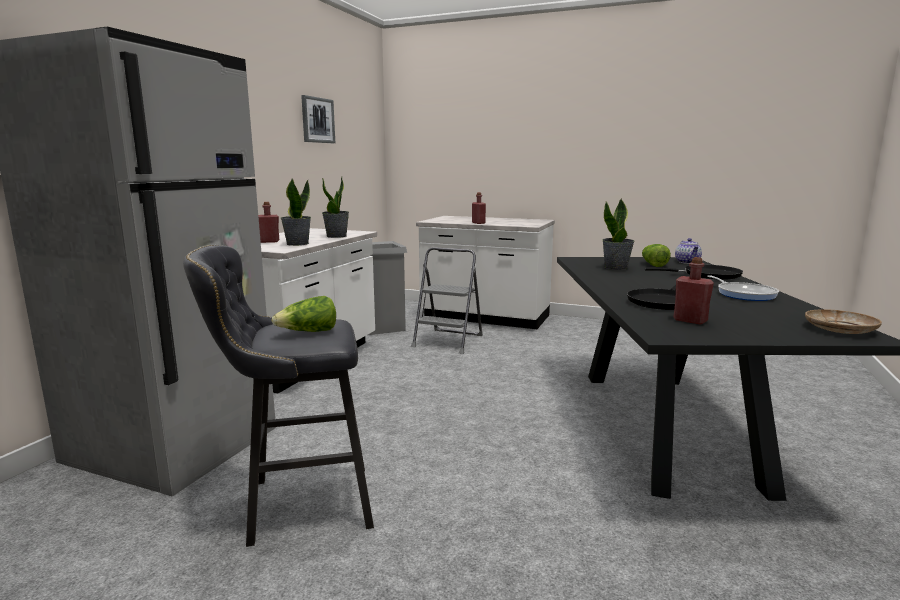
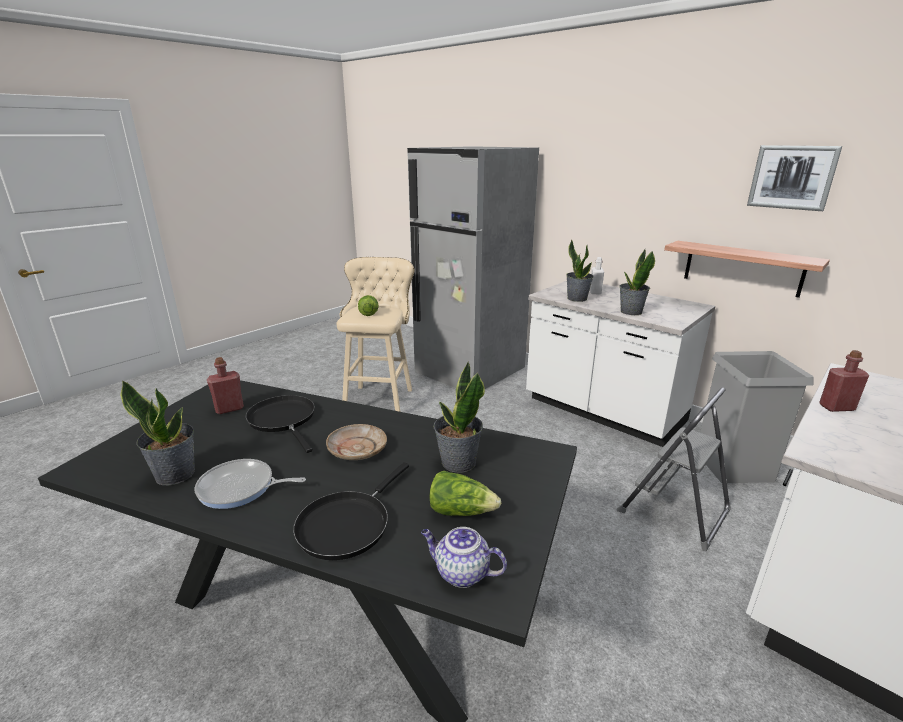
camera: 110 degrees right, 10 degrees up
black stool [183,245,374,547] -> beige stool [336,257,414,412]
red bottle [258,202,279,243] -> white bottle [590,257,604,294]
beige plate [805,309,882,334] -> beige plate moved to [326,424,387,460]
none -> potted plant [120,380,195,485]
none -> shelf [664,241,830,298]

